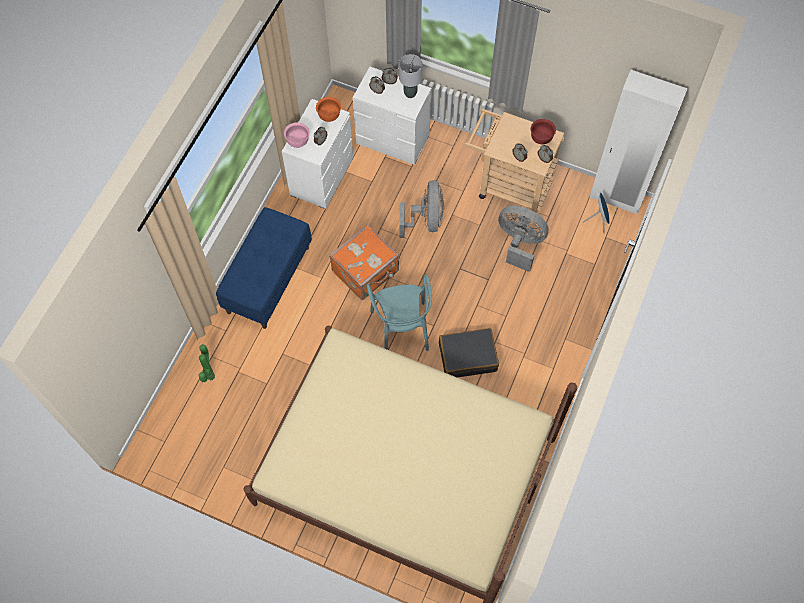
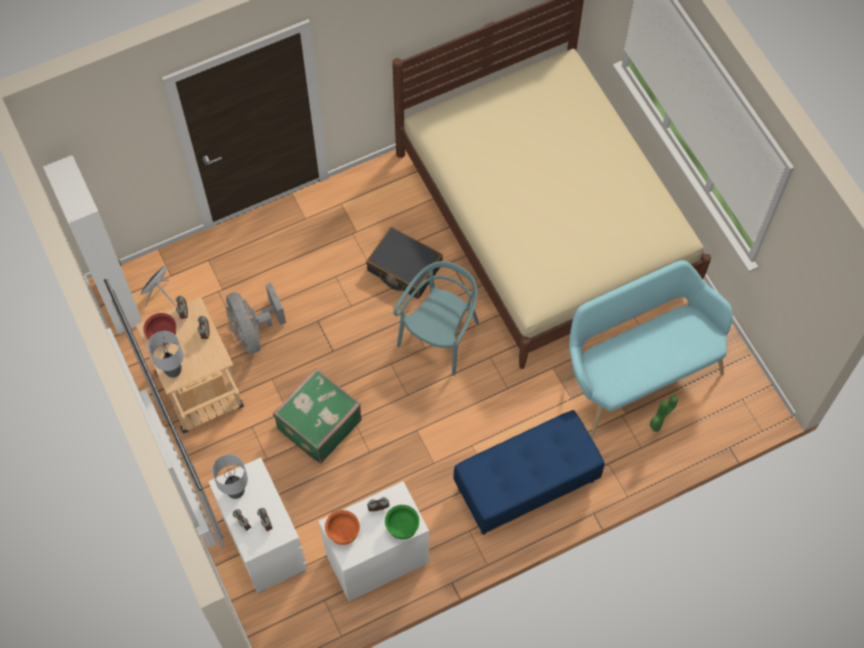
camera: 140 degrees left, 0 degrees up
pink bowl [284,122,310,148] -> green bowl [385,505,419,540]
orange suitcase [329,225,399,300] -> none
grey fan [399,180,444,238] -> green suitcase [273,368,362,464]
none -> grey table lamp [148,331,183,378]
none -> turquoise bench [564,260,732,437]

